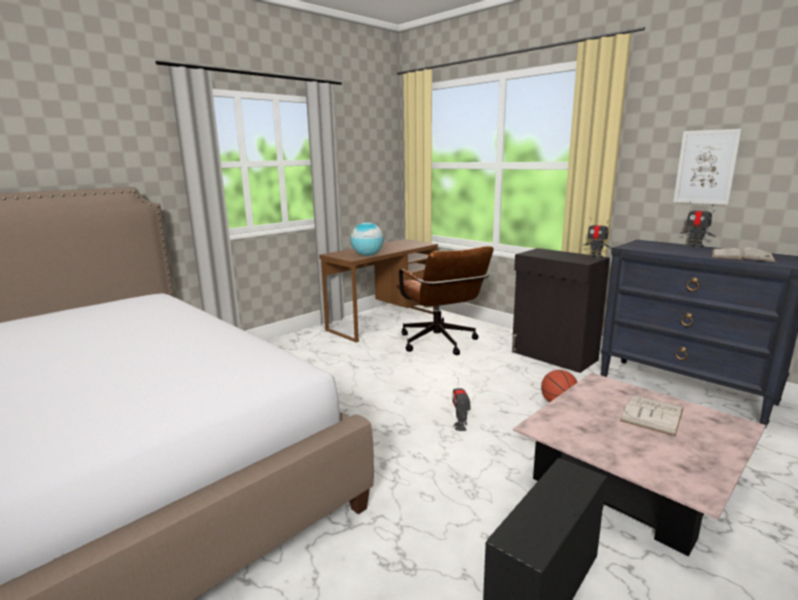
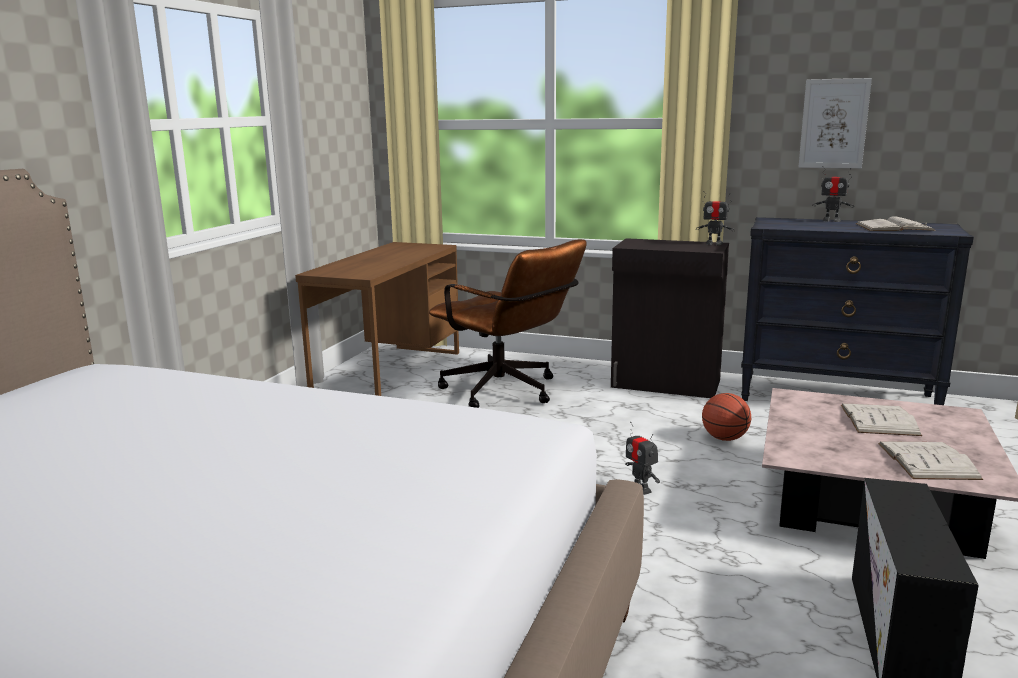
camera: 25 degrees left, 0 degrees up
globe [351,222,384,256] -> none
none -> white book [878,441,983,480]

